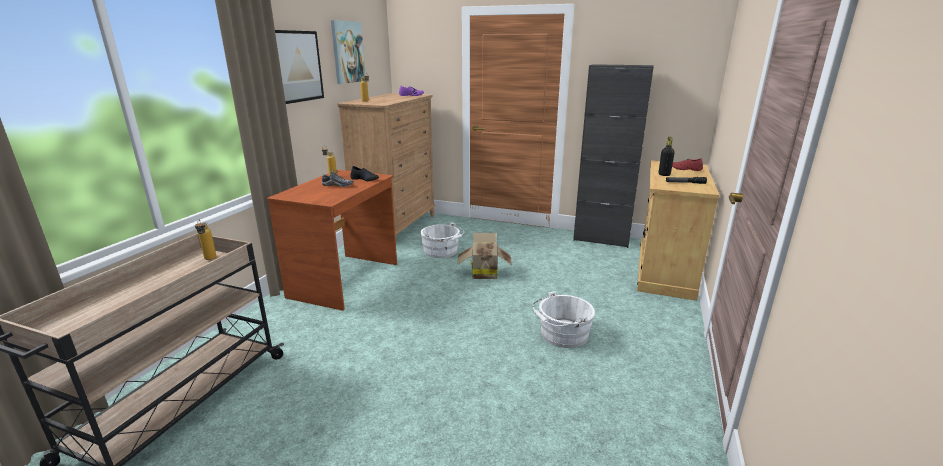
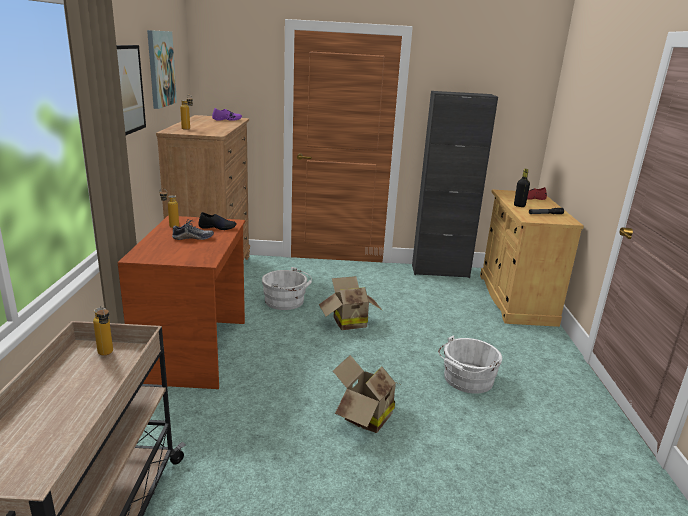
camera: 20 degrees left, 0 degrees up
none -> cardboard box [333,355,399,433]

